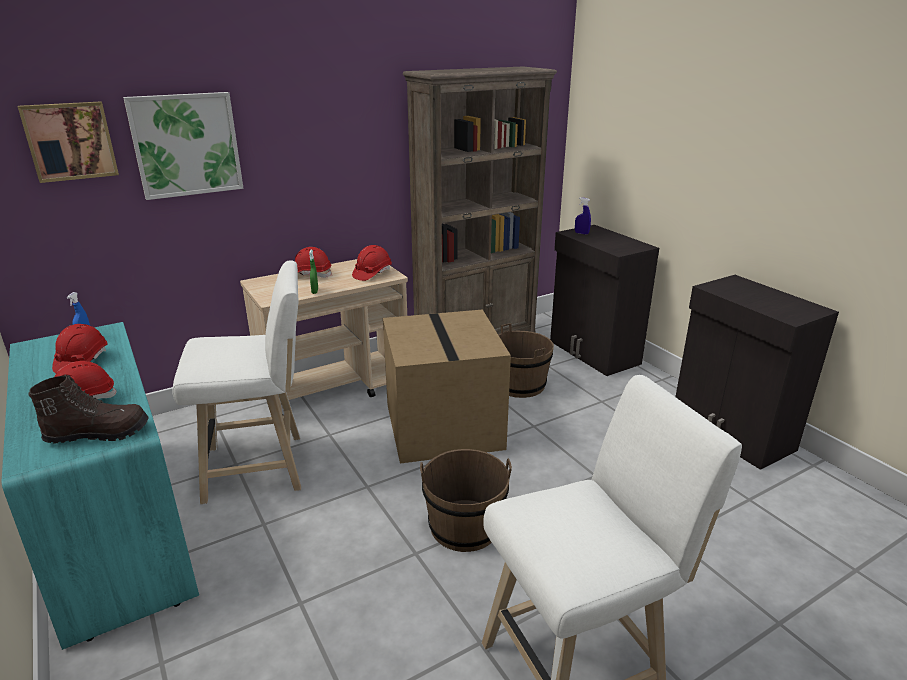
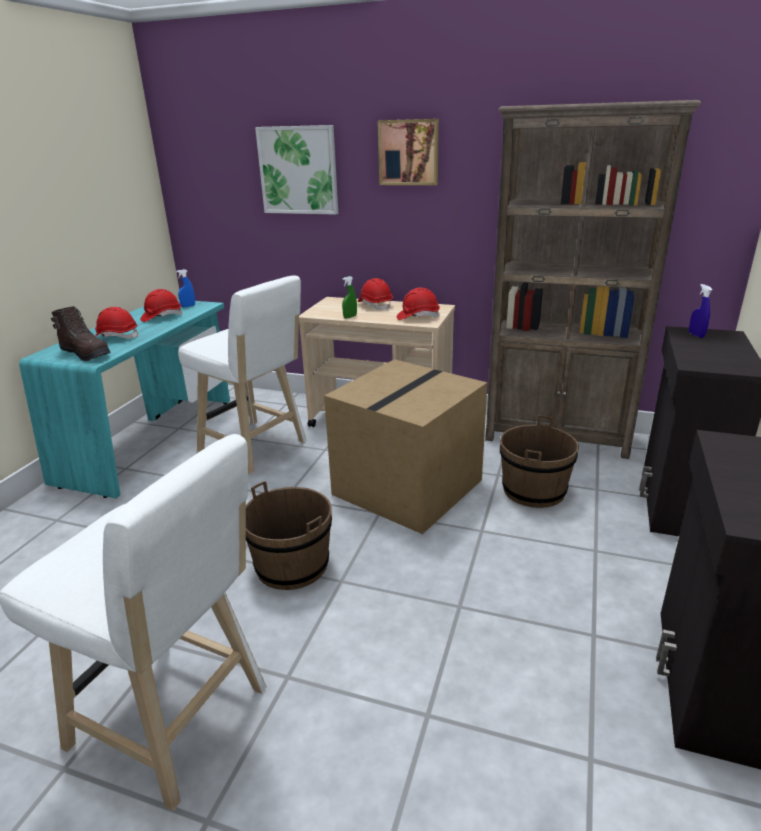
camera: 50 degrees right, 0 degrees up
picture [18,101,119,183] -> picture moved to [378,119,439,185]

